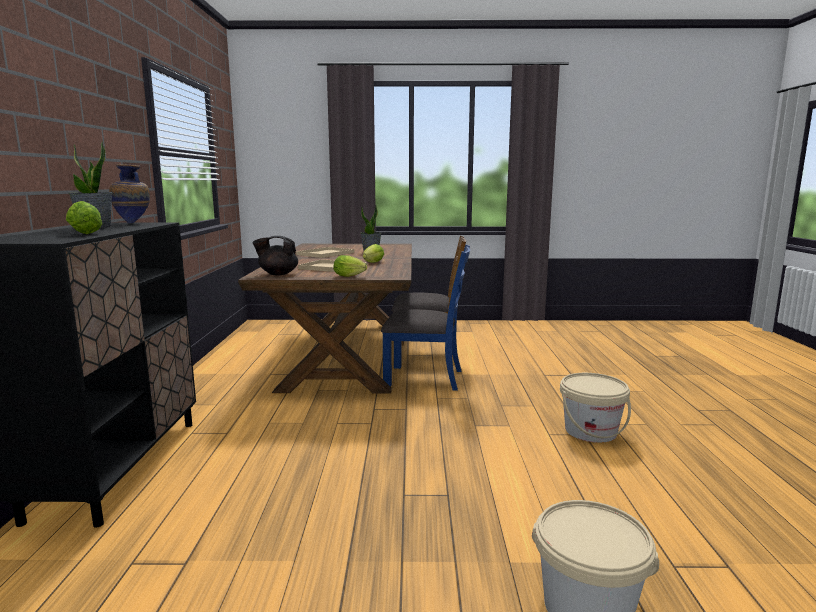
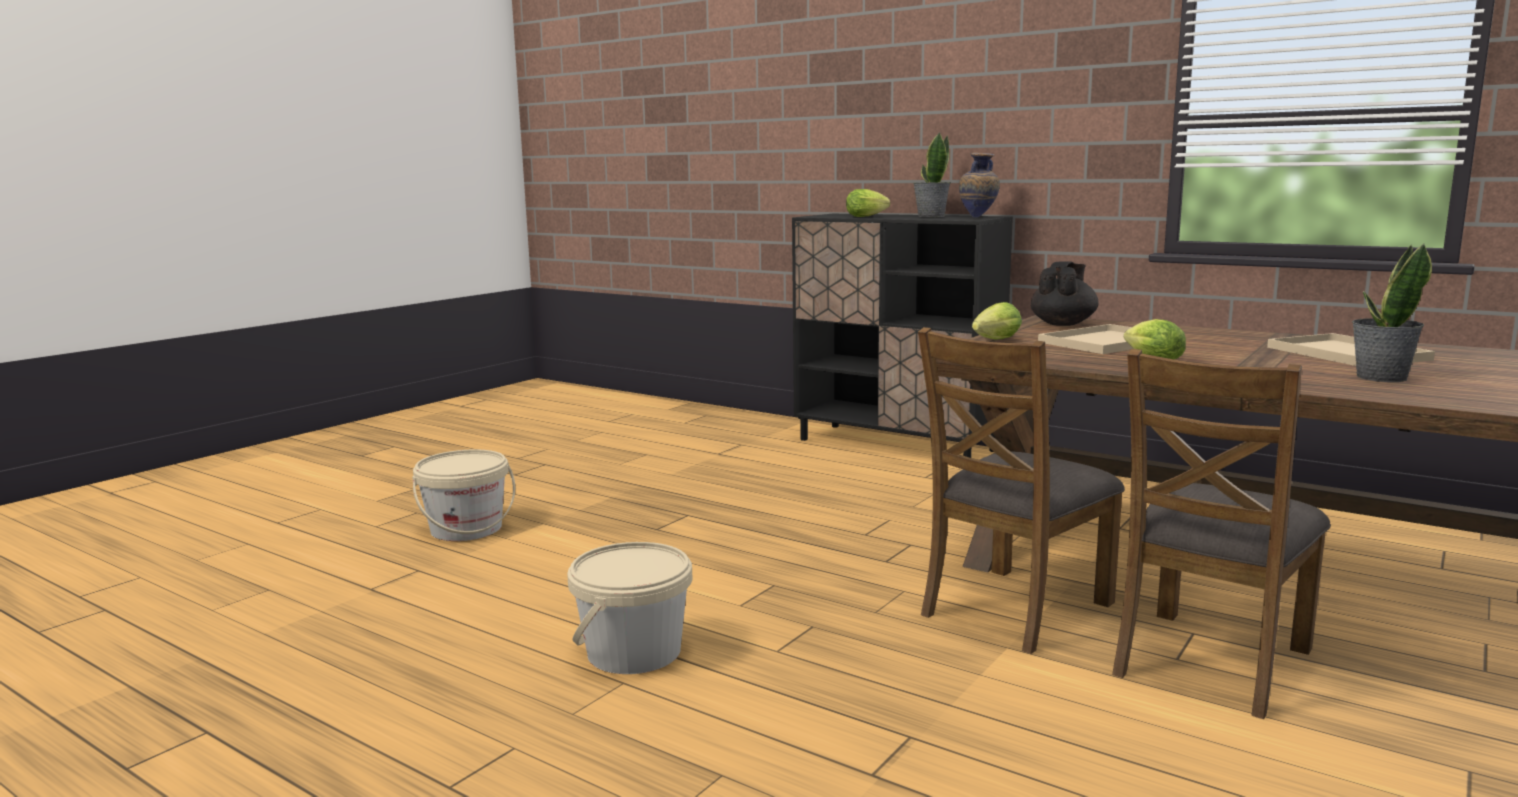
camera: 125 degrees right, 0 degrees up
blue chair [381,245,470,391] -> brown chair [918,327,1125,654]

